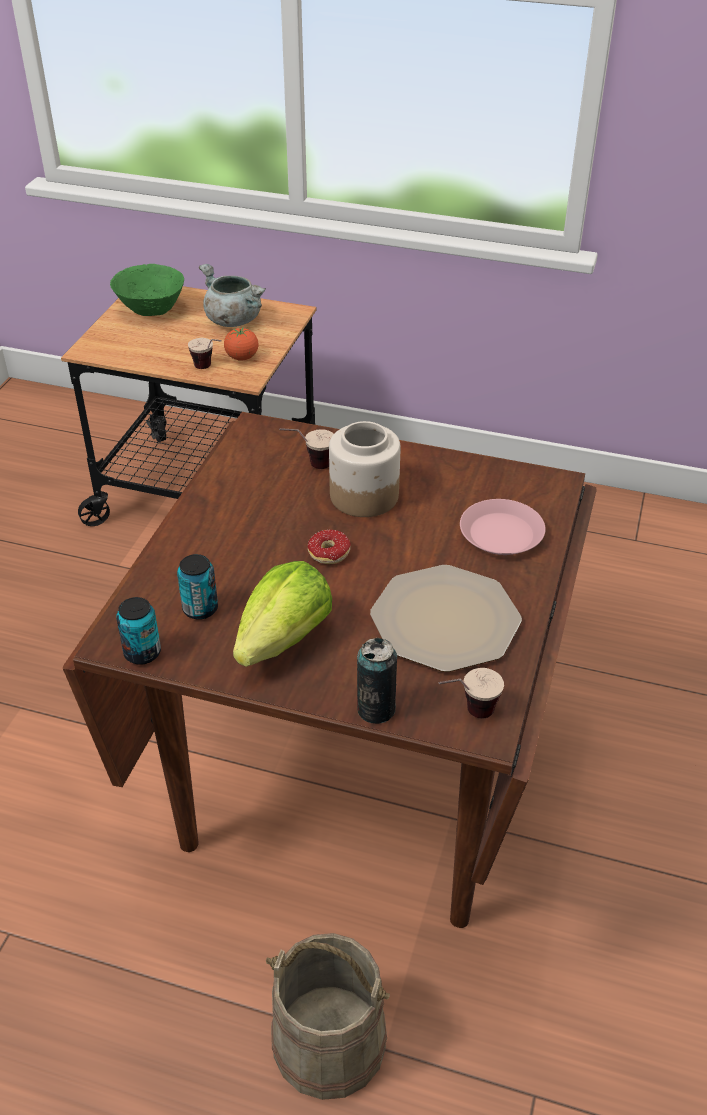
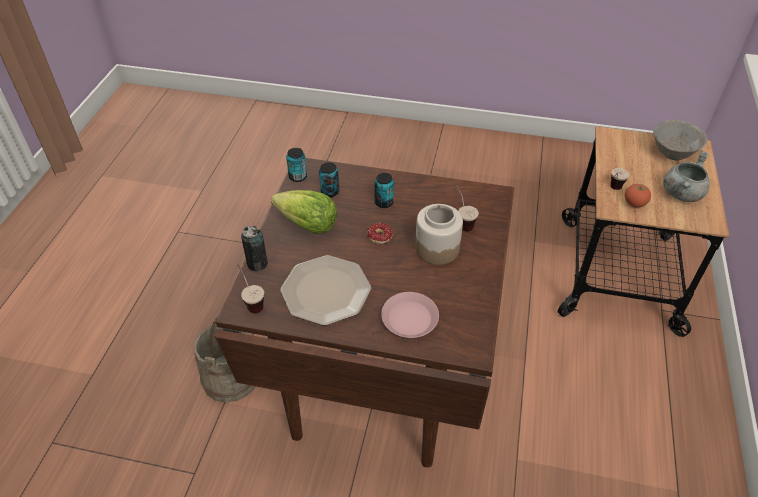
camera: 85 degrees right, 5 degrees up
green bowl [110,264,184,316] -> grey bowl [653,120,707,161]
none -> can [375,173,394,208]

